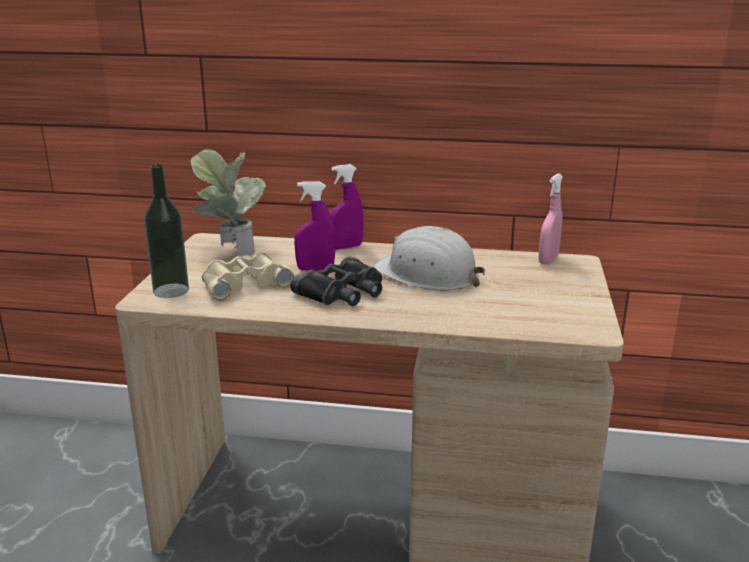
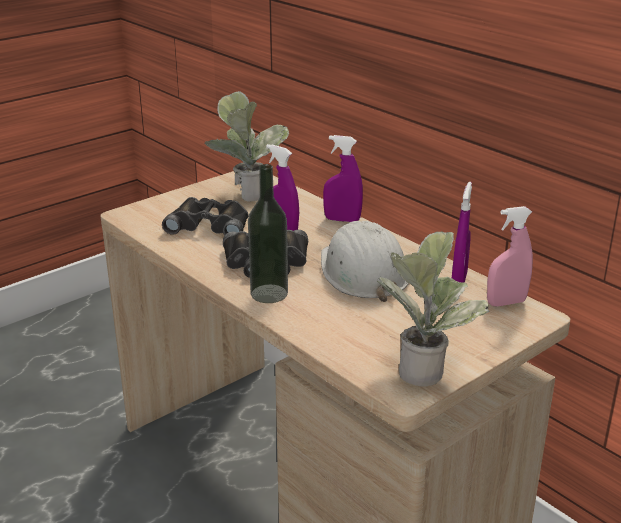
camera: 40 degrees right, 5 degrees up
bottle [144,164,189,298] -> bottle moved to [248,164,288,303]
beige binoculars [201,252,294,301] -> black binoculars [162,197,249,235]
none -> potted plant [377,231,490,387]
none -> purple spray bottle [452,182,472,283]

